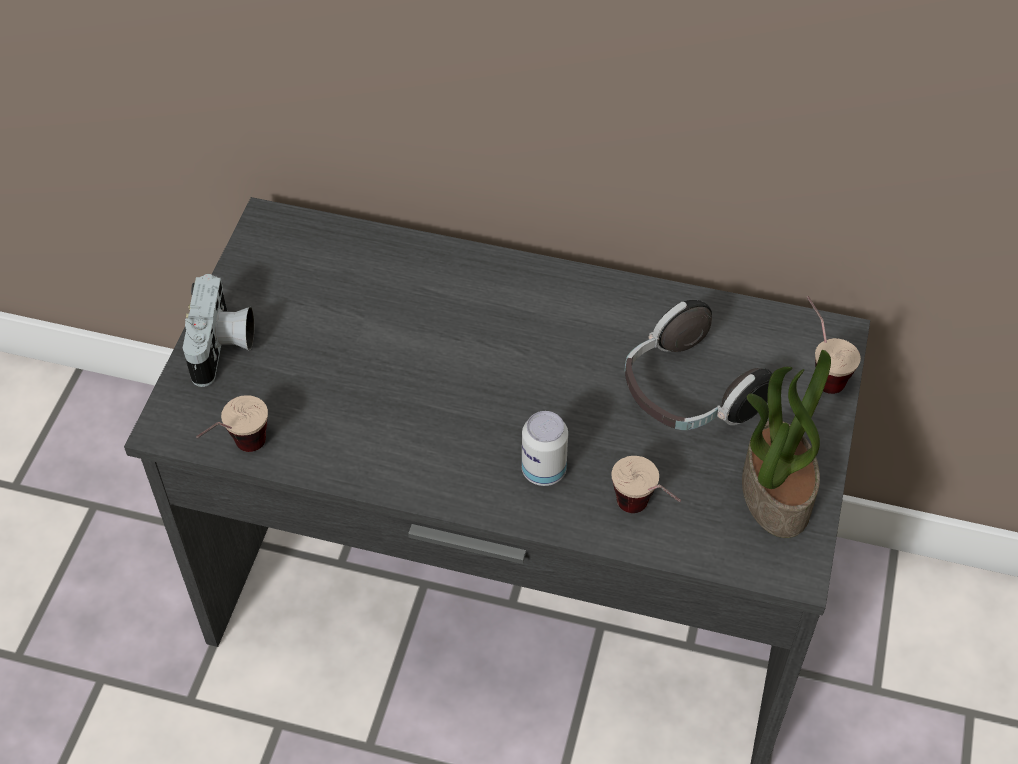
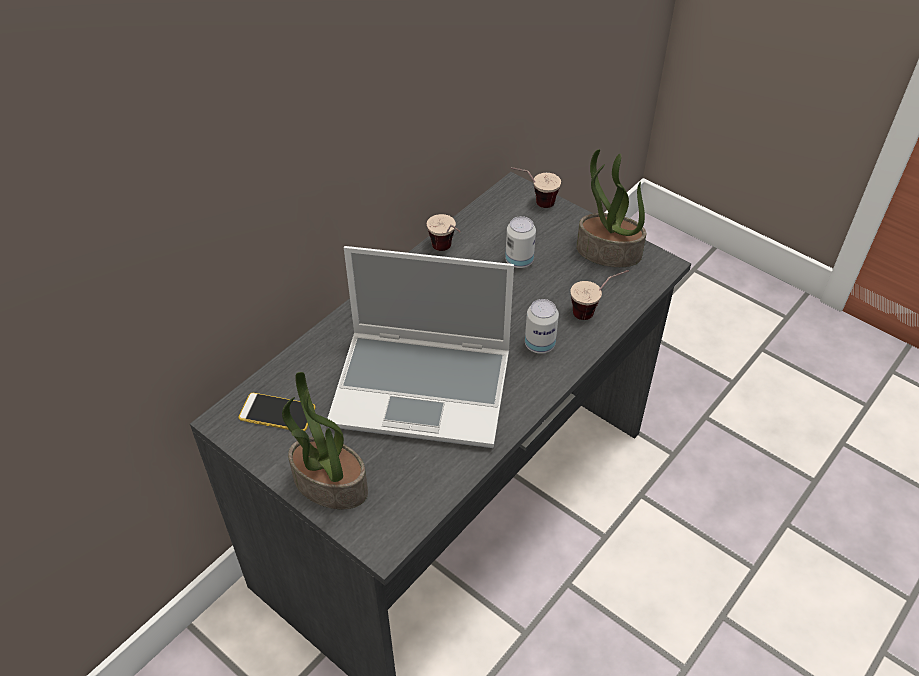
camera: 65 degrees left, 5 degrees down
camera [183,274,254,387] -> potted plant [282,372,368,509]
cup [196,395,268,452] -> cup moved to [427,214,461,251]
headphones [624,300,772,430] -> can [505,216,536,268]
none -> phone [239,393,316,431]
none -> laptop [327,246,514,448]

